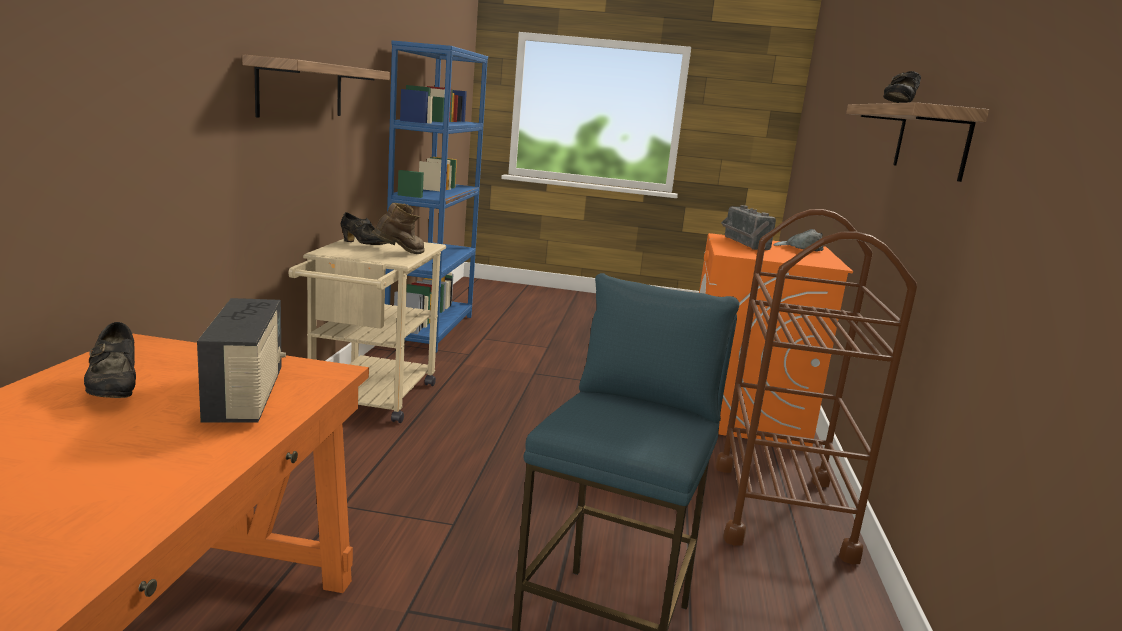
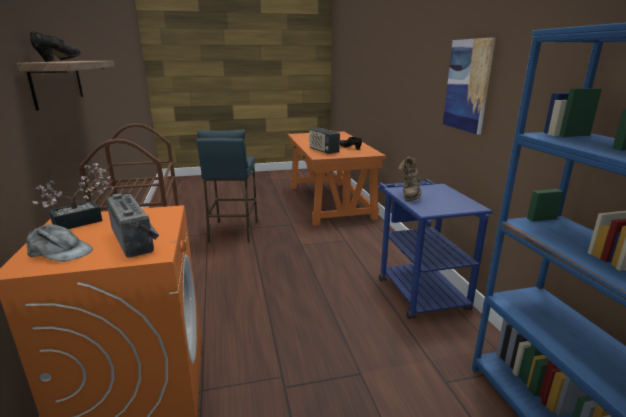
camera: 160 degrees right, 5 degrees up
shelf [242,54,390,117] -> picture [443,37,496,135]
beige cart [289,237,446,423] -> blue cart [378,179,493,319]
black shoe [341,212,388,245] -> none
none -> potted plant [32,163,114,229]

